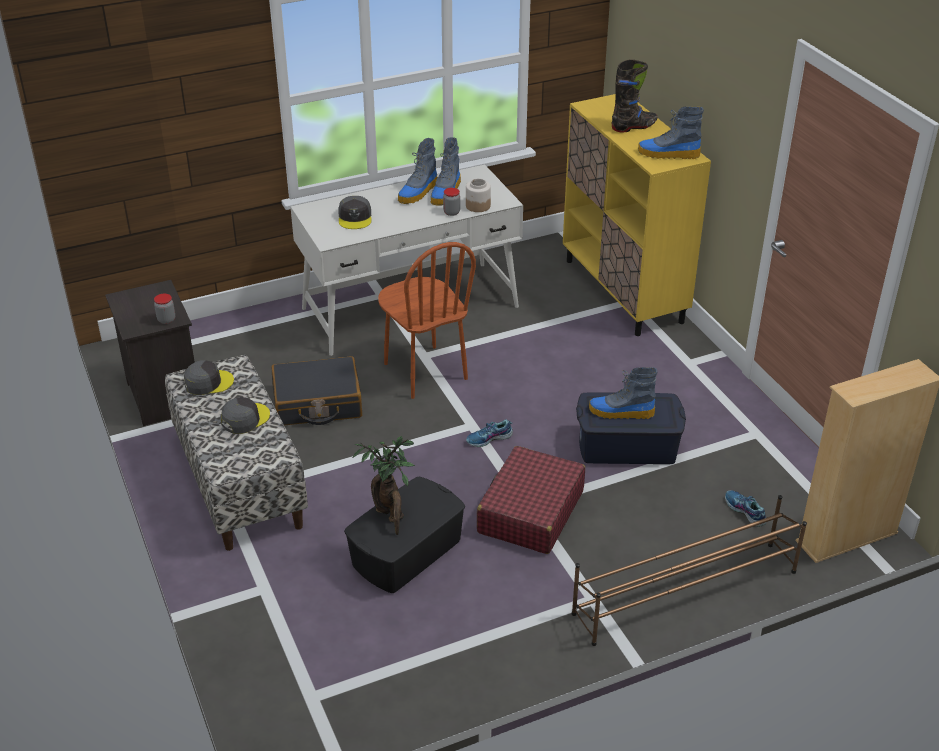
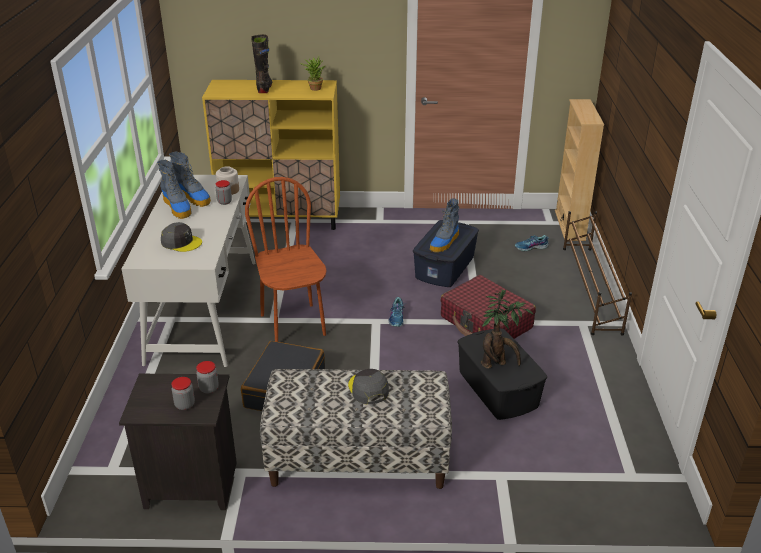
camera: 65 degrees left, 5 degrees down
grey cap [184,360,234,395] -> none
brown chair [378,242,476,399] -> brown chair turned 105 degrees counterclockwise [245,177,327,342]
boot [638,107,704,159] -> potted plant [300,58,325,91]
none -> jar [171,377,195,410]

